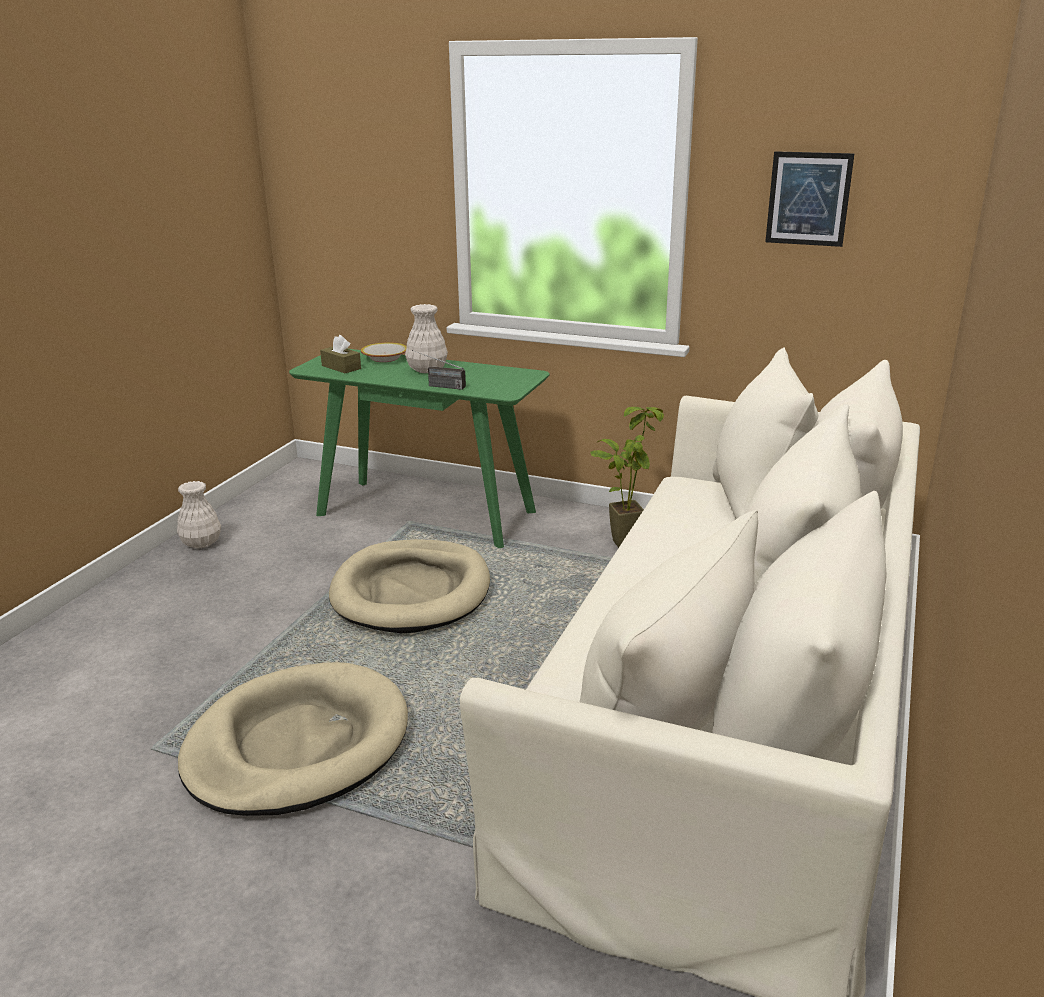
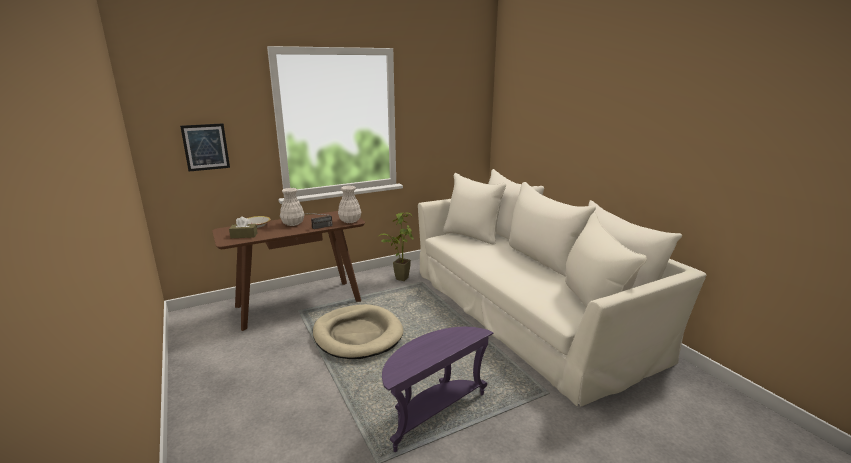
camera: 50 degrees left, 5 degrees down
white vase [177,481,221,549] -> white vase moved to [338,186,361,223]
beige dog bed [178,662,408,816] -> purple side table [382,327,493,452]
green console table [289,348,549,548] -> brown console table [212,211,365,331]
picture [765,151,855,247] -> picture moved to [180,123,230,171]

